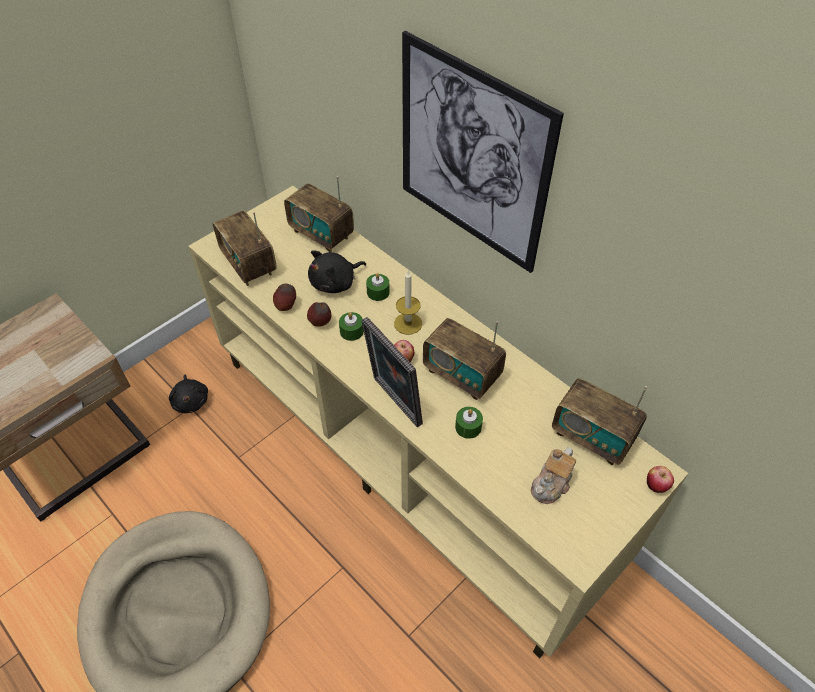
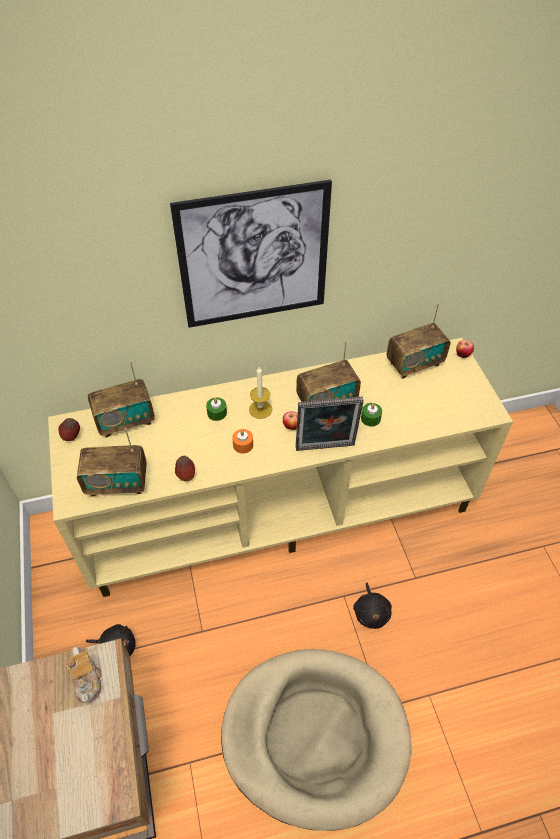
camera: 60 degrees left, 0 degrees up
apple [307,302,332,327] -> apple moved to [58,418,80,441]
black plush toy [308,250,366,293] -> black plush toy moved to [353,583,392,629]
green candle [339,312,364,341] -> orange candle [232,429,253,454]
teapot [531,447,576,504] -> teapot moved to [66,647,102,703]

